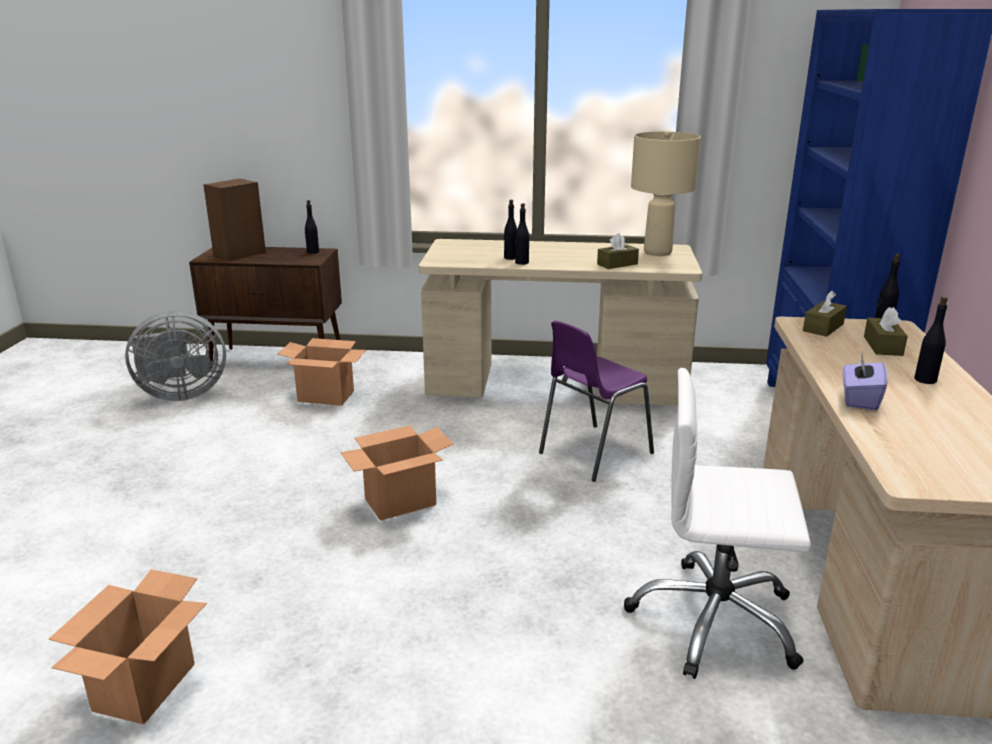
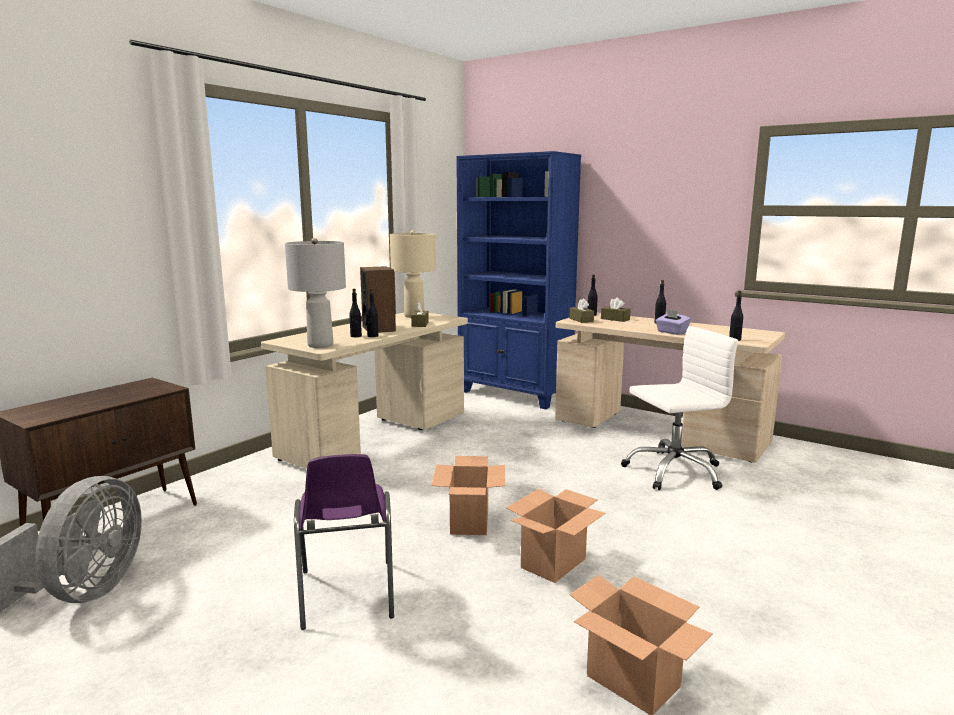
camera: 60 degrees left, 10 degrees down
speaker [203,179,266,261] -> speaker moved to [360,266,396,333]
cardboard box [277,338,366,406] -> cardboard box moved to [506,489,605,583]
black bottle [305,200,319,254] -> black bottle moved to [729,291,743,341]
purple chair [539,321,654,482] -> purple chair moved to [294,454,394,630]
white office chair [624,368,811,679] -> white office chair turned 150 degrees counterclockwise [621,326,738,490]
none -> grey table lamp [285,238,346,348]

